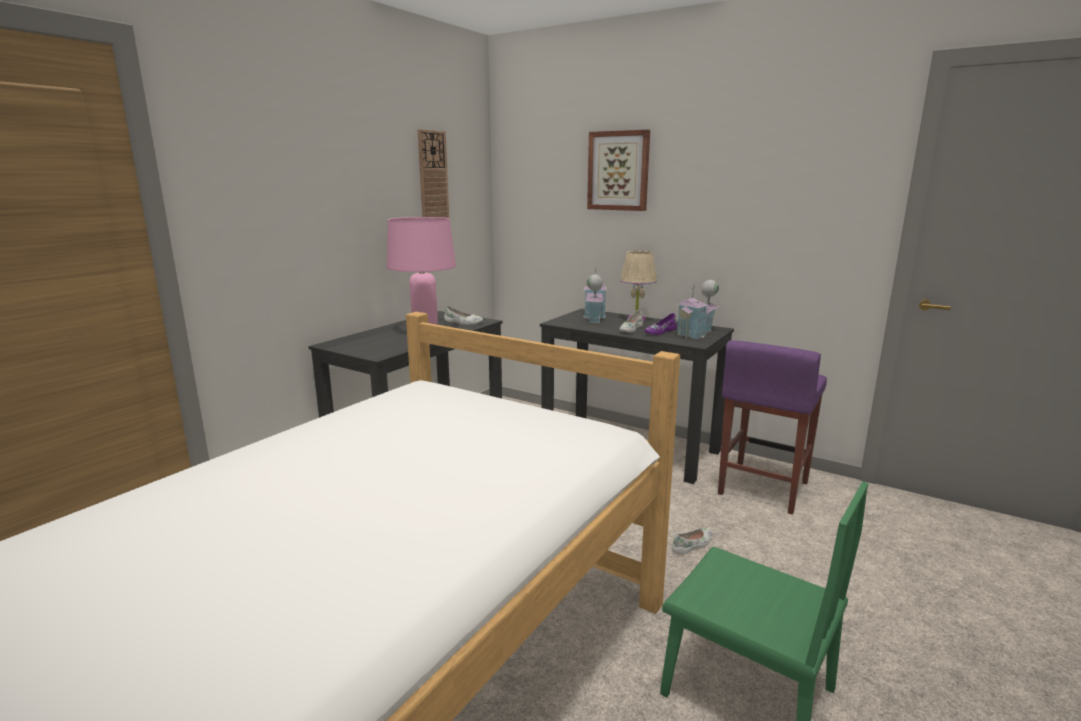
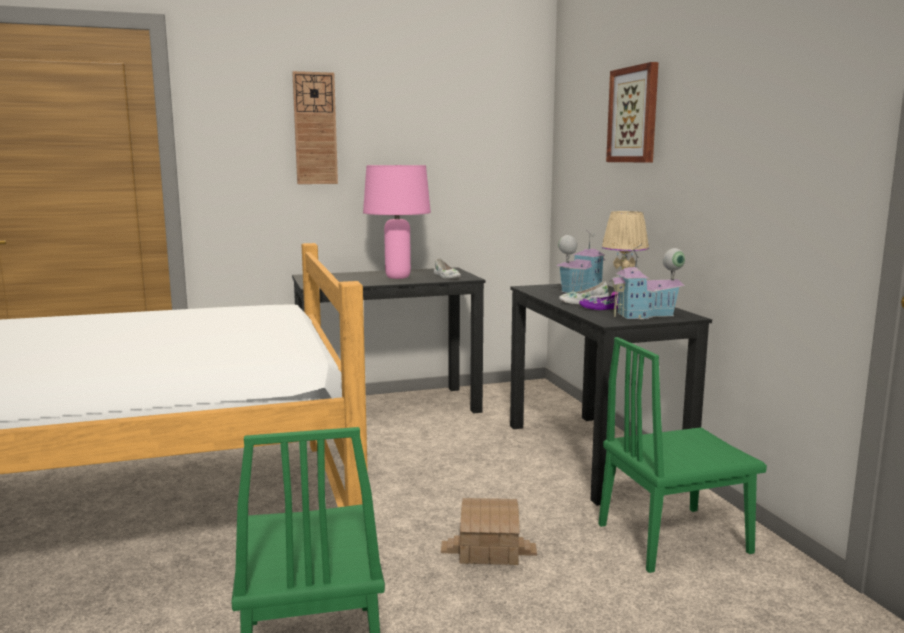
camera: 40 degrees right, 5 degrees down
wall clock [418,129,449,218] -> wall clock moved to [292,71,338,184]
white shoe [672,528,713,555] -> toy house [441,498,537,565]
purple stool [718,340,827,515] -> green chair [599,337,767,573]

